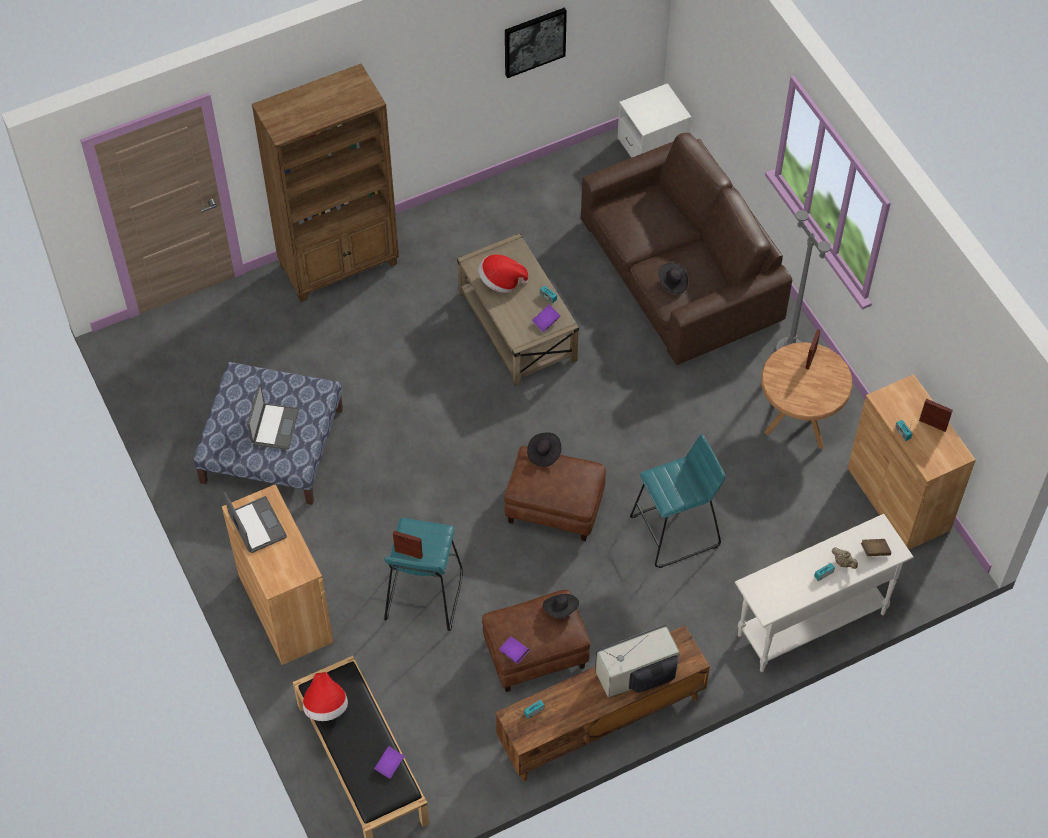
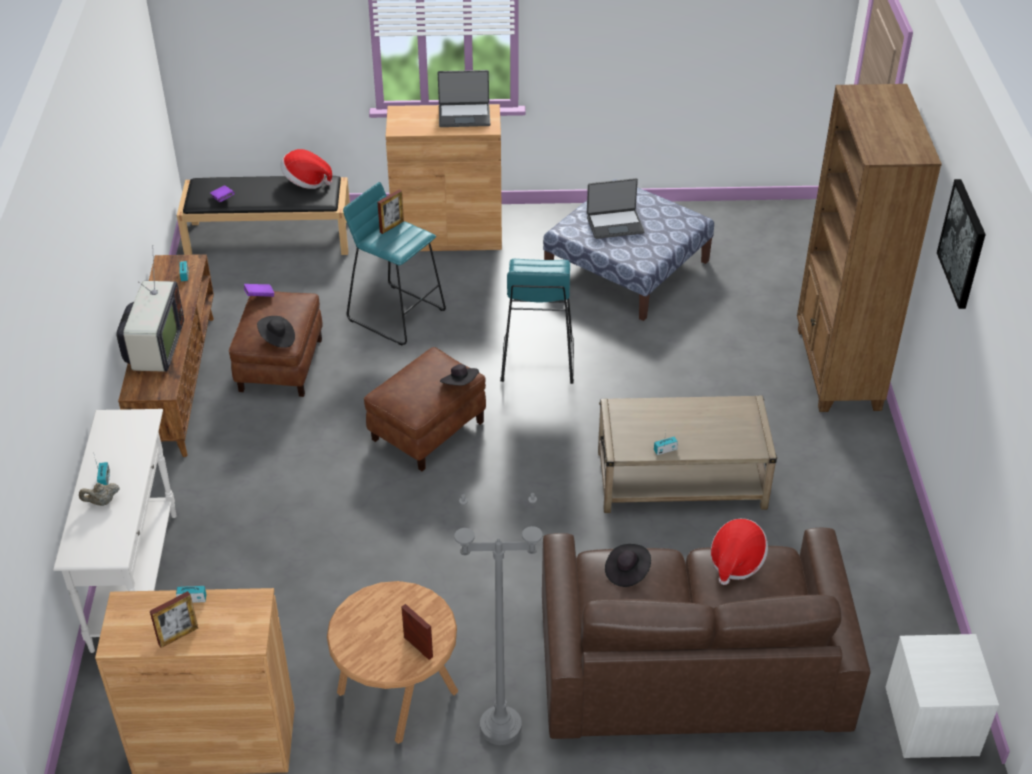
camera: 115 degrees right, 15 degrees down
laptop [247,384,299,450] -> laptop turned 45 degrees counterclockwise [587,178,645,239]
hat [478,254,528,293] -> hat moved to [711,519,768,585]
picture [505,8,567,78] -> picture moved to [937,179,986,309]
purple book [532,305,561,332] -> none
turquoise stool [630,434,726,568] -> turquoise stool moved to [500,259,574,384]
brown book [861,539,891,556] -> none

